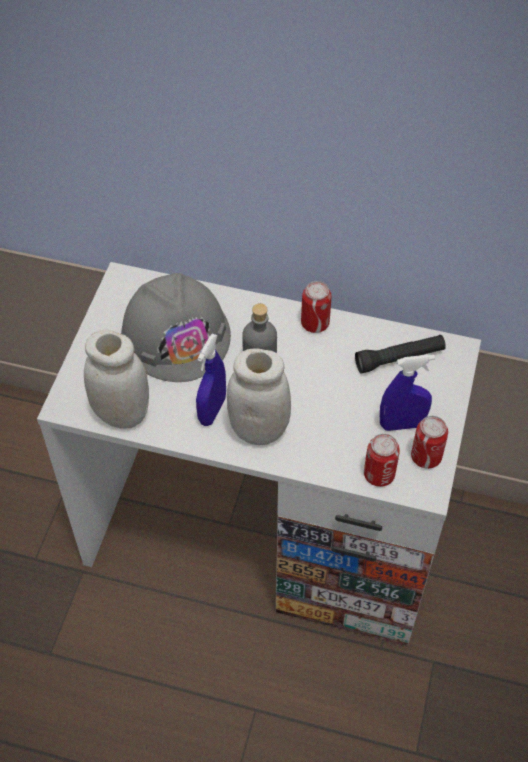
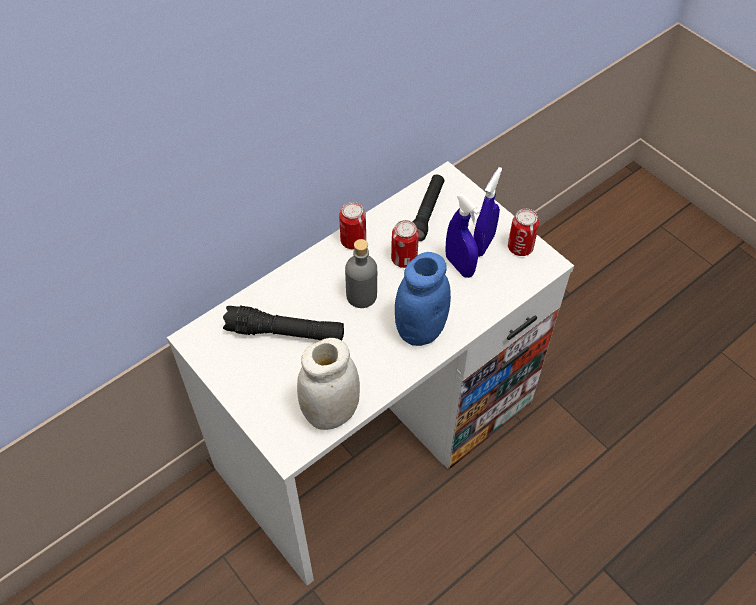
camera: 55 degrees left, 0 degrees up
grey hard hat [121,273,231,382] -> black flashlight [223,306,344,341]
blue spray bottle [196,334,226,426] -> blue spray bottle moved to [445,194,480,278]
white jar [227,349,291,445] -> blue jar [395,252,451,346]
can [364,434,400,487] -> can moved to [391,220,419,268]

